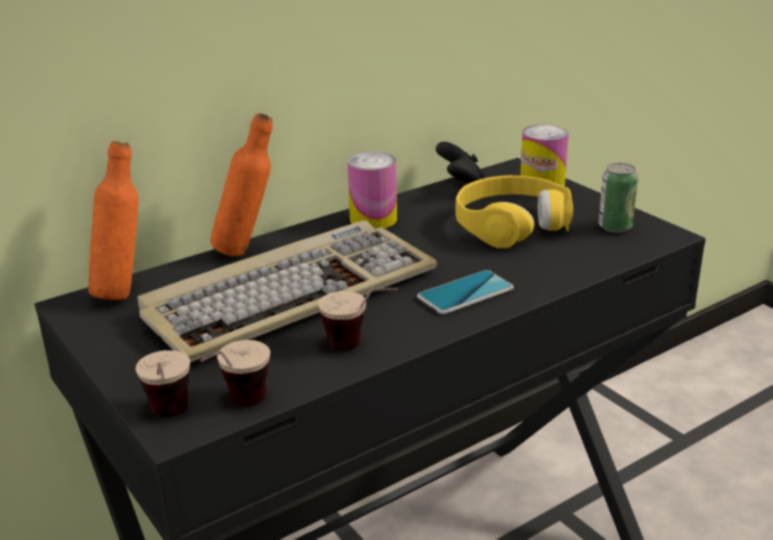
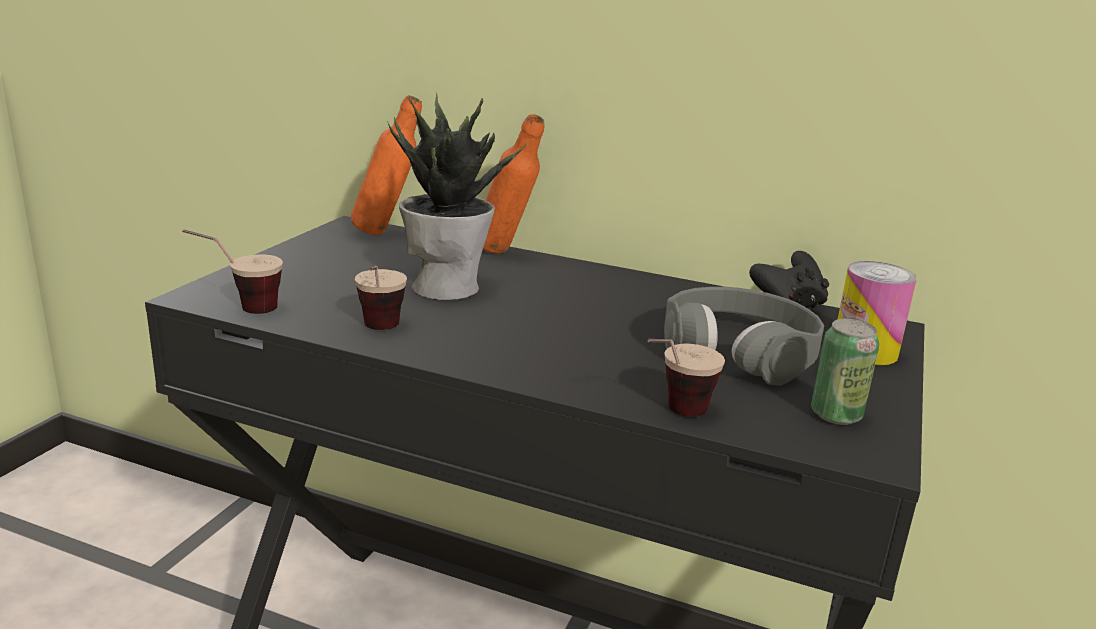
camera: 55 degrees right, 5 degrees down
cup [136,350,190,417] -> cup moved to [647,339,725,417]
keyboard [138,220,437,362] -> potted plant [387,93,527,300]
can [348,152,397,229] -> none
phone [417,270,514,314] -> none
yellow headphones [455,175,573,249] -> grey headphones [664,287,824,386]

